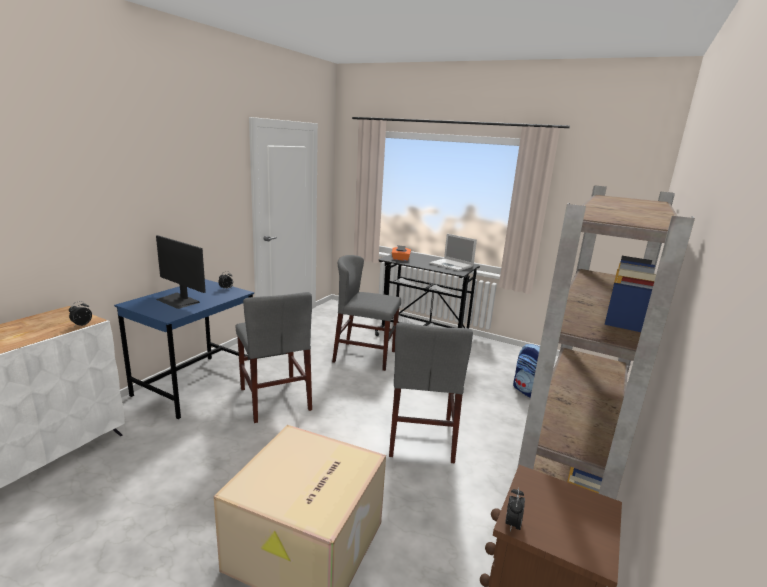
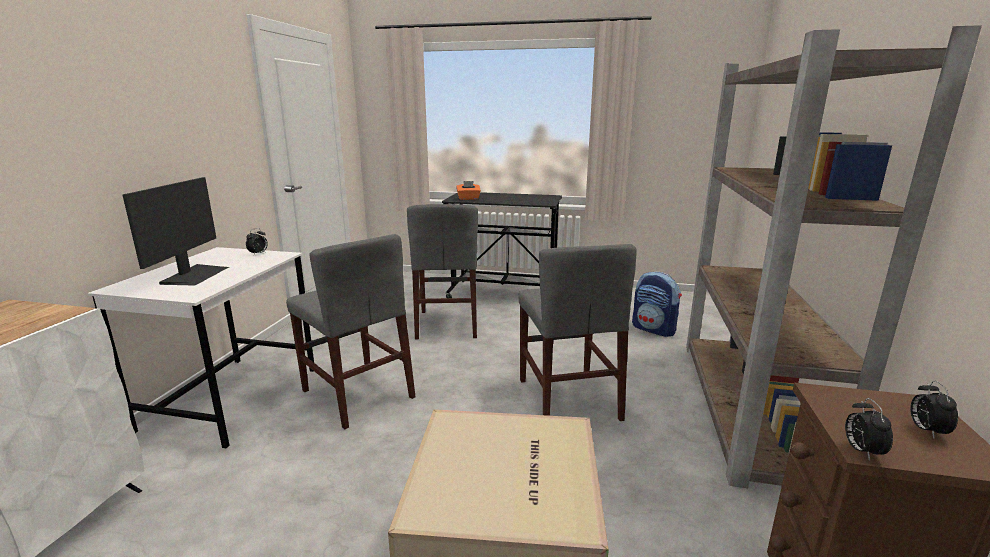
camera: 15 degrees left, 0 degrees up
alarm clock [69,301,92,326] -> alarm clock moved to [910,381,958,438]
blue desk [114,279,254,419] -> white desk [87,247,314,448]
monitor [156,235,206,309] -> monitor turned 105 degrees counterclockwise [123,177,229,285]
grey chair [332,255,401,371] -> grey chair turned 90 degrees counterclockwise [407,204,478,339]
laptop [430,234,477,271] -> none

